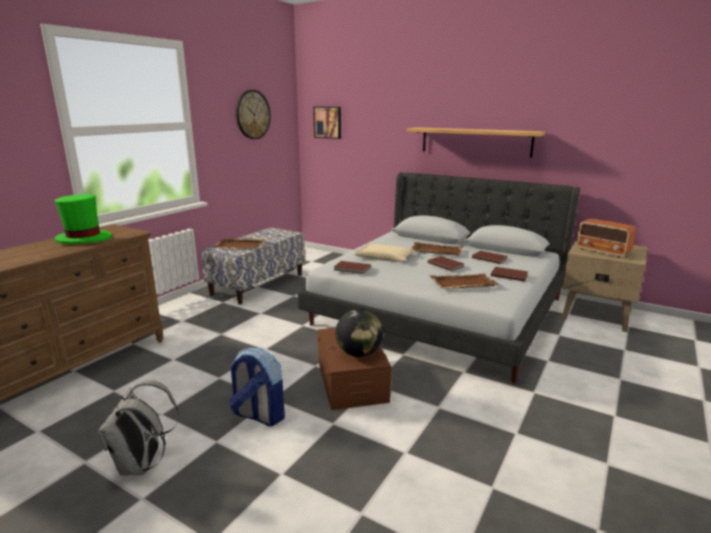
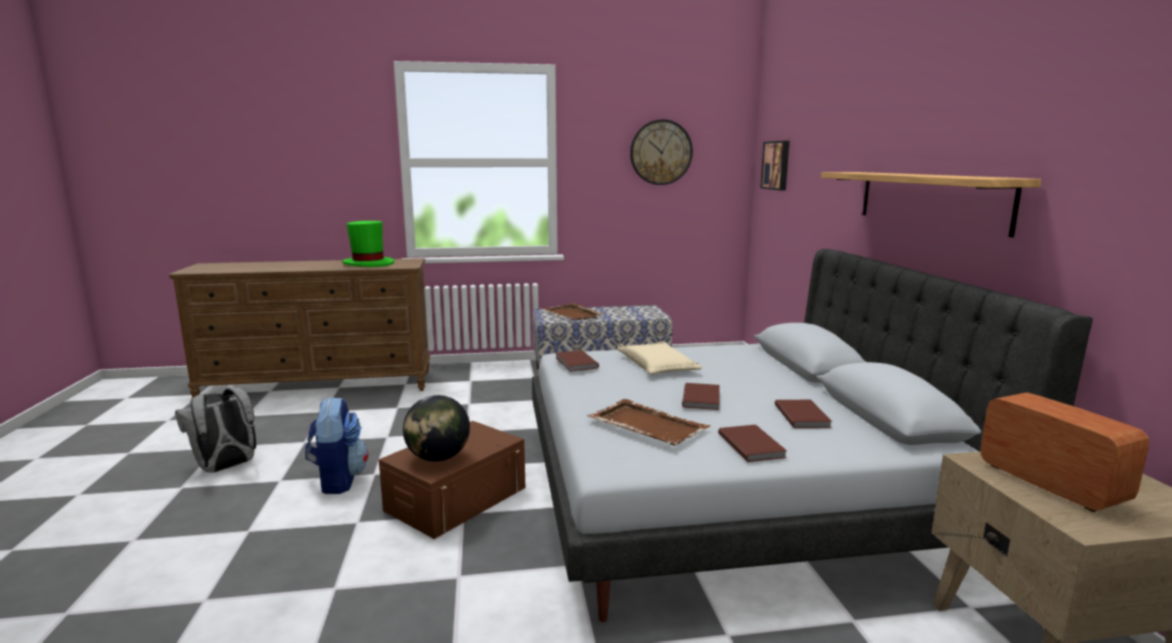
camera: 50 degrees right, 5 degrees down
brown tray [411,242,463,255] -> none
radio [577,219,636,258] -> radio turned 150 degrees clockwise [981,393,1149,512]

